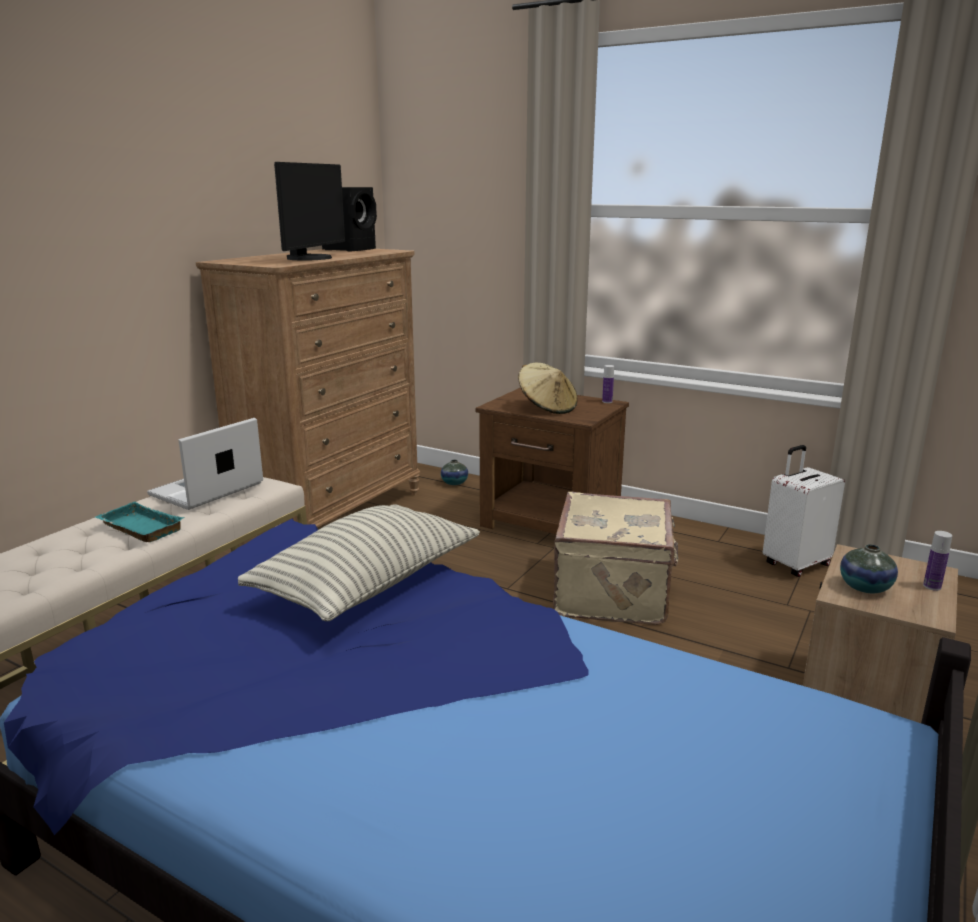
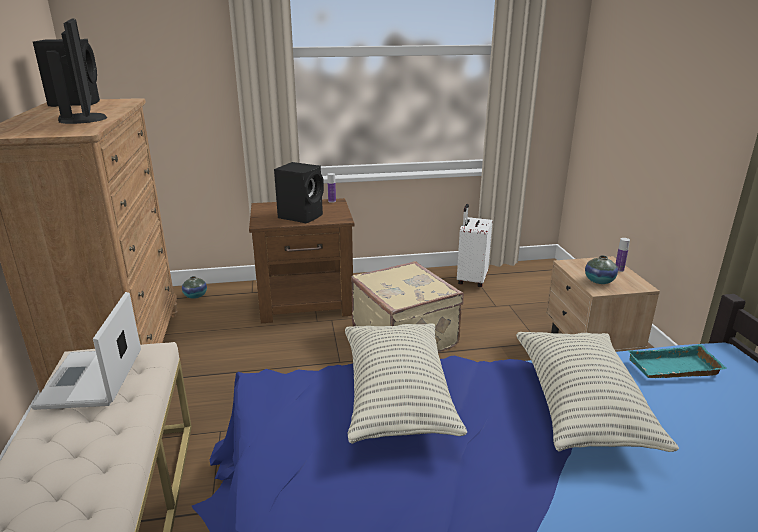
camera: 40 degrees left, 5 degrees up
turquoise tray [95,502,184,542] -> turquoise tray moved to [627,344,726,378]
beige hat [518,363,577,414] -> black speaker [274,162,324,223]
none -> pillow [516,332,679,452]

